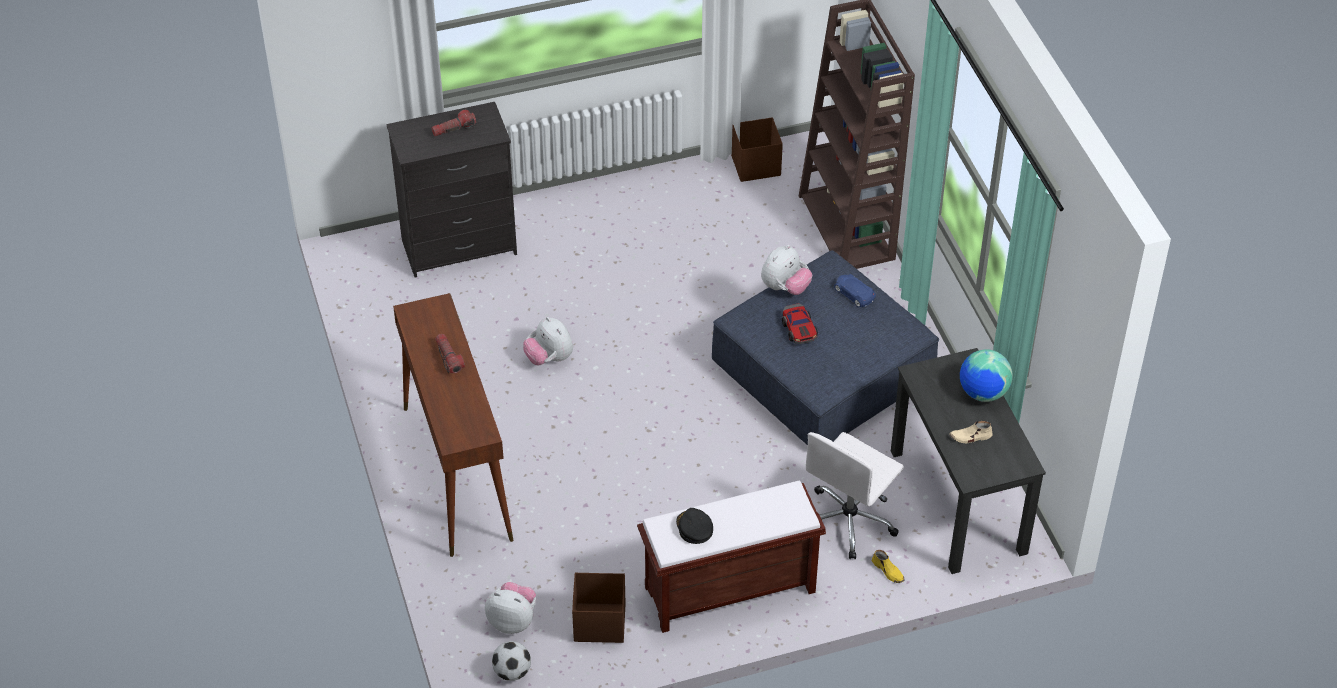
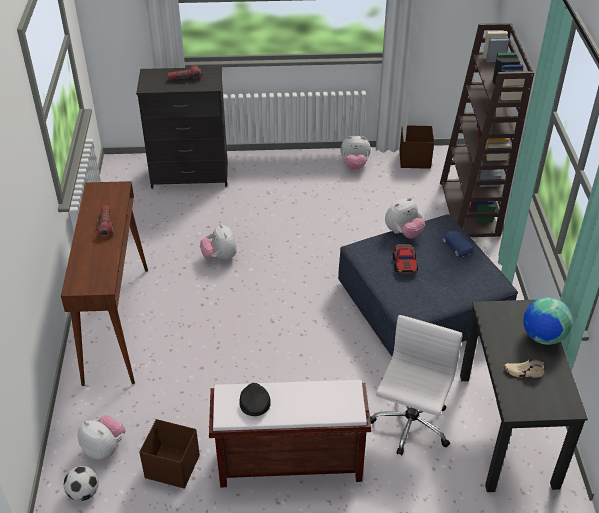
camera: 15 degrees right, 5 degrees down
white office chair [806,432,904,559] -> white office chair turned 150 degrees clockwise [370,315,463,456]
yellow shoe [872,550,905,583] -> none
none -> plush toy [341,136,371,170]

